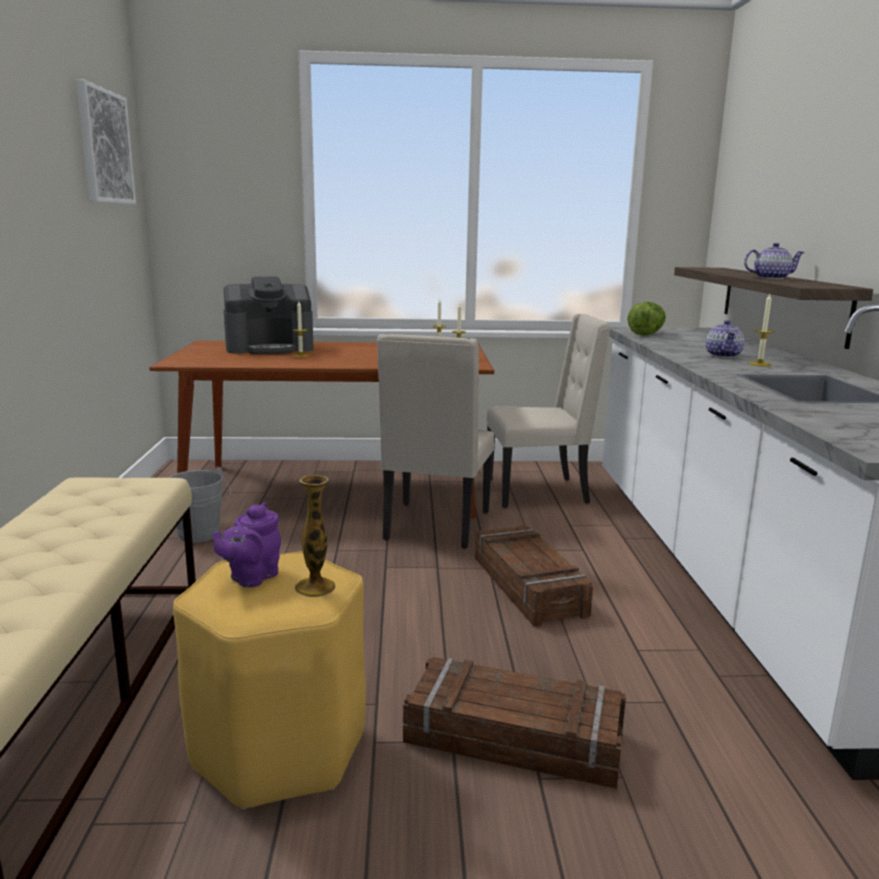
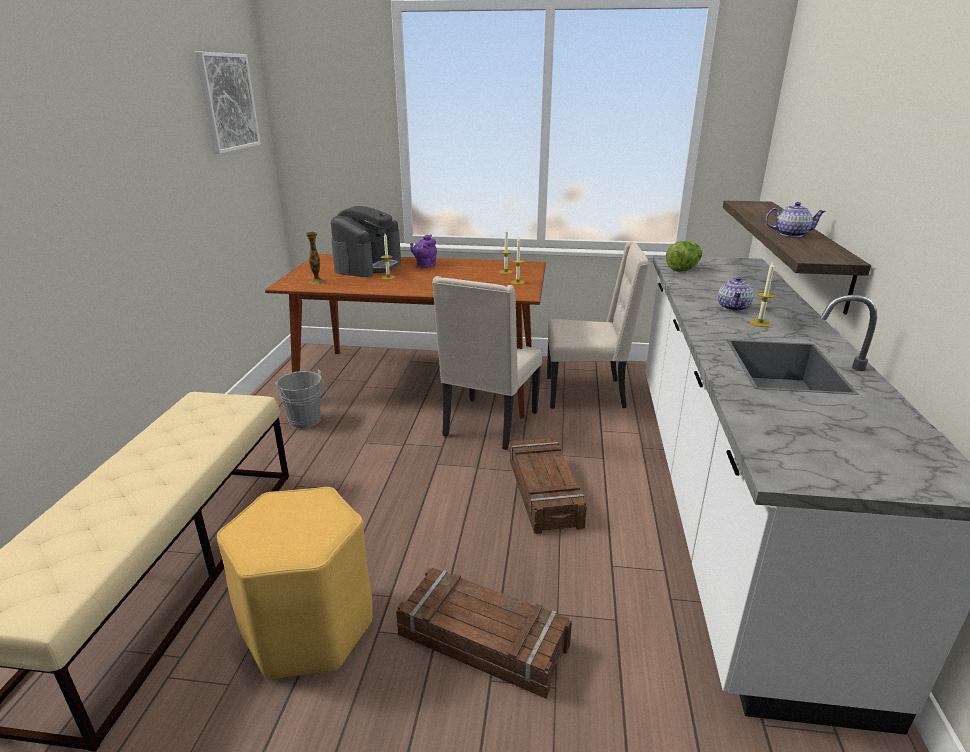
camera: 10 degrees right, 10 degrees up
purple teapot [213,502,281,587] -> purple teapot moved to [410,234,437,268]
coffee machine [224,277,314,354] -> coffee machine turned 60 degrees counterclockwise [331,206,401,277]
vase [295,475,336,597] -> vase moved to [305,232,326,285]

